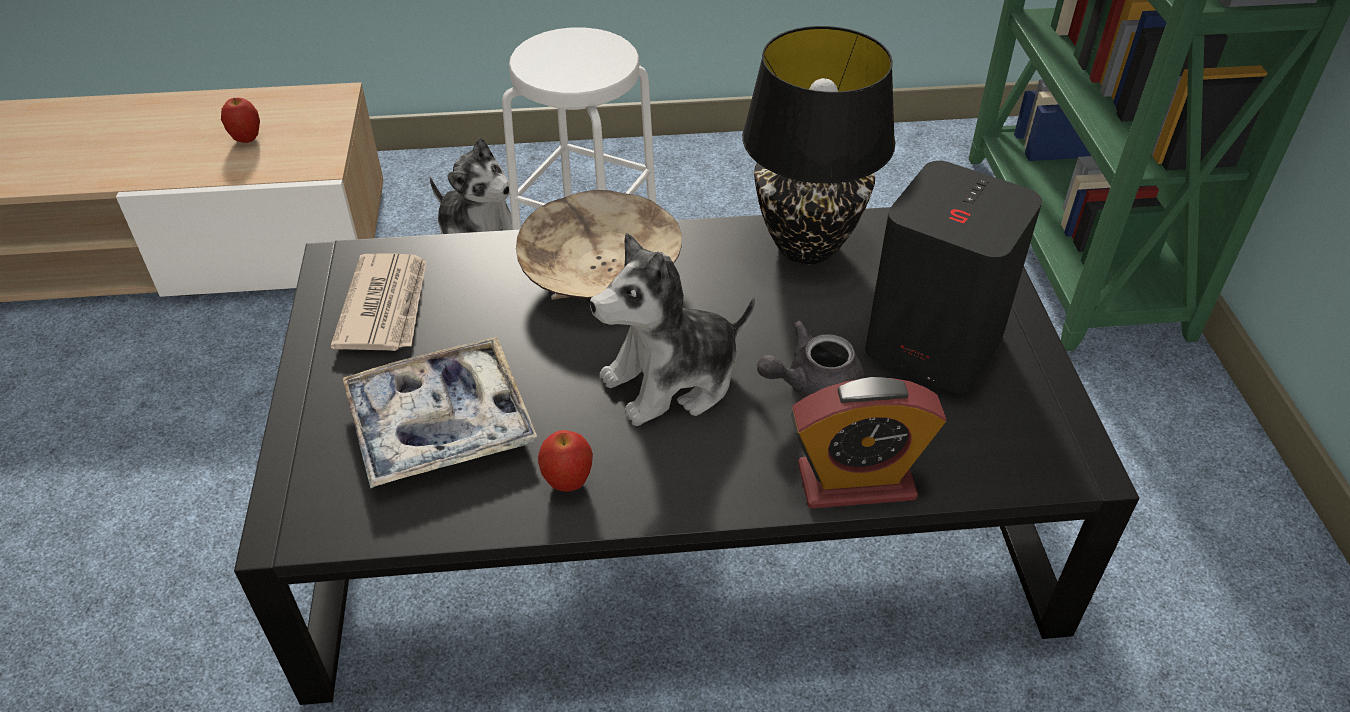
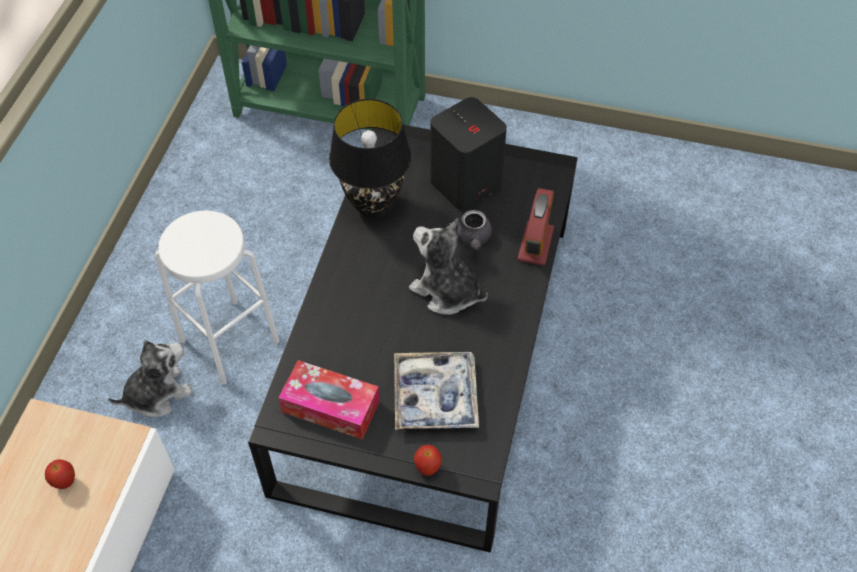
camera: 70 degrees left, 10 degrees up
newspaper [331,254,427,351] -> tissue box [278,360,380,439]
beige bowl [516,190,682,301] -> none
apple [538,430,593,492] -> apple moved to [414,445,442,476]
plush toy [590,233,755,426] -> plush toy turned 135 degrees clockwise [409,218,488,315]

